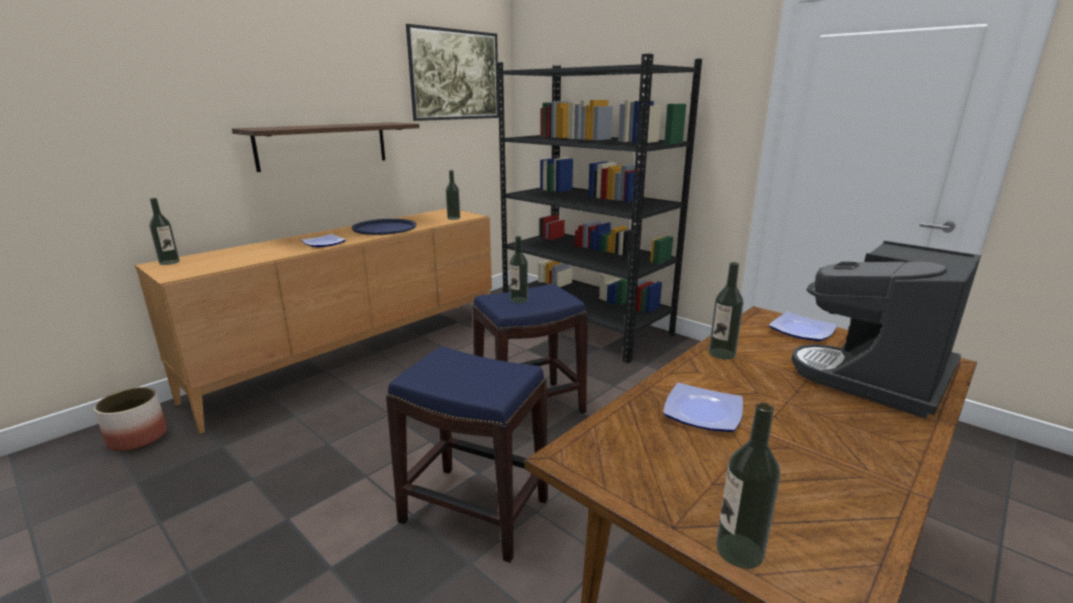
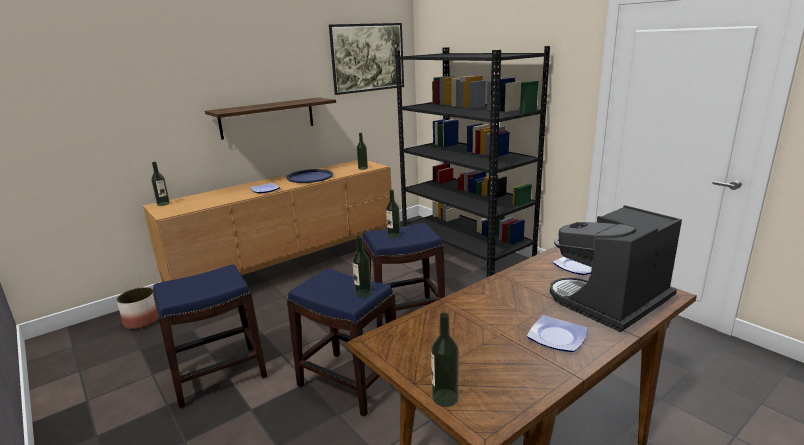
camera: 10 degrees right, 0 degrees up
plate [663,383,743,432] -> plate moved to [527,315,588,352]
bottle [709,262,744,360] -> bottle moved to [352,236,372,298]
none -> stool [153,265,267,408]

